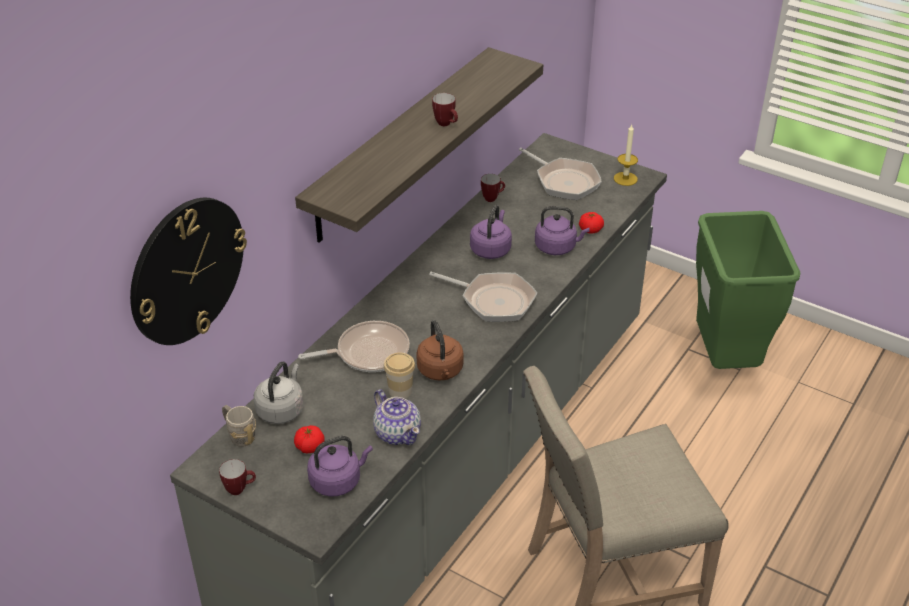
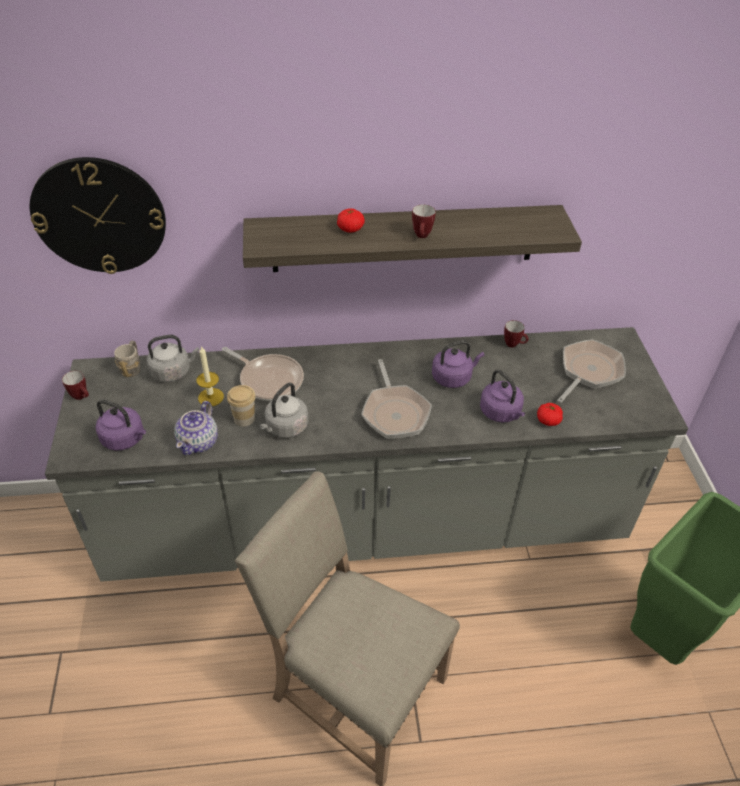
camera: 50 degrees right, 5 degrees up
tomato [294,425,324,453] -> tomato moved to [337,209,365,233]
brown kettle [416,320,464,381] -> grey kettle [259,383,309,438]
frying pan [519,148,602,200] -> frying pan turned 150 degrees counterclockwise [557,339,626,403]
candle [614,125,638,186] -> candle moved to [197,346,224,407]

